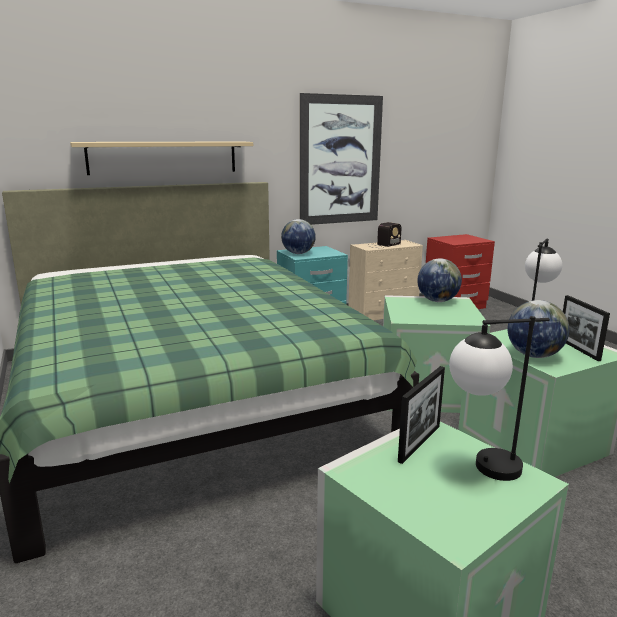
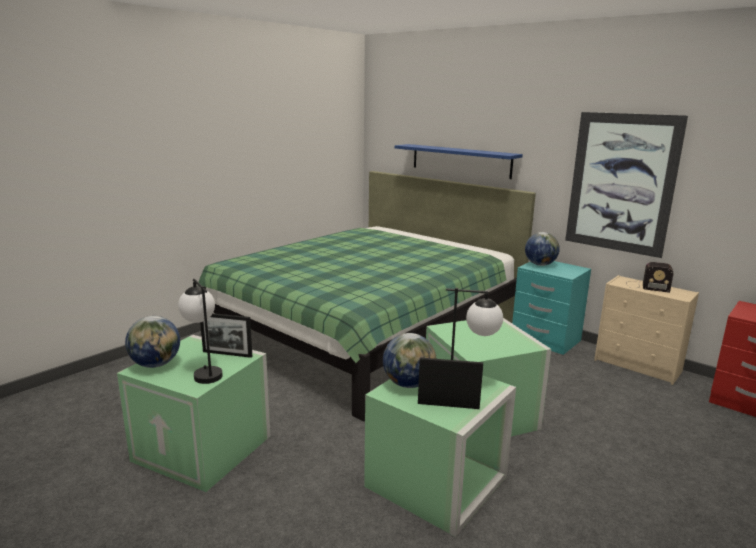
camera: 65 degrees right, 0 degrees up
beige shelf [70,142,253,175] -> blue shelf [395,144,523,179]
globe [417,258,462,302] -> globe moved to [125,316,180,368]
picture frame [563,295,610,361] -> picture frame turned 45 degrees clockwise [418,358,483,409]

